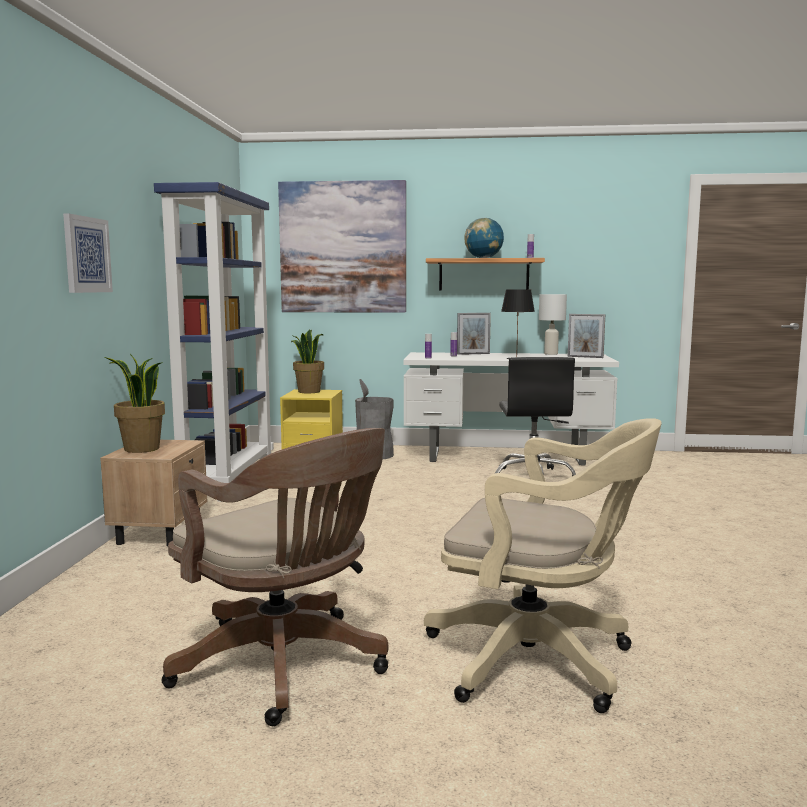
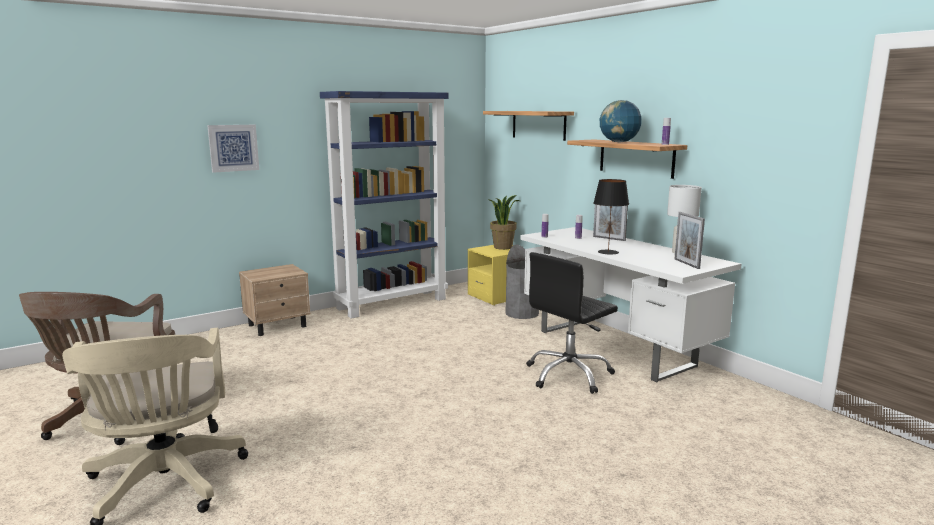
camera: 50 degrees right, 5 degrees up
potted plant [104,354,165,453] -> none
picture [278,180,406,313] -> shelf [483,111,574,141]

